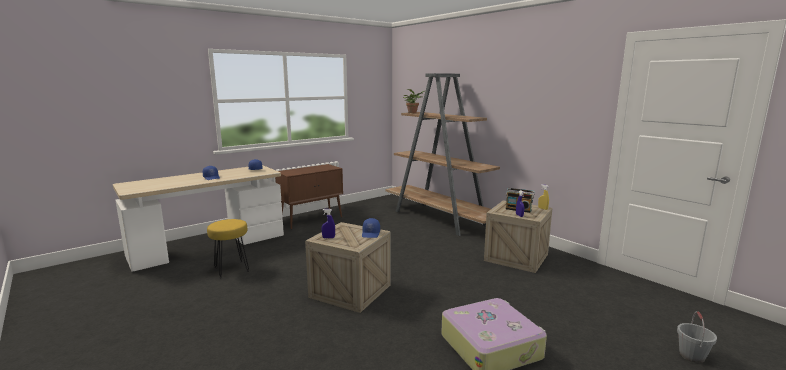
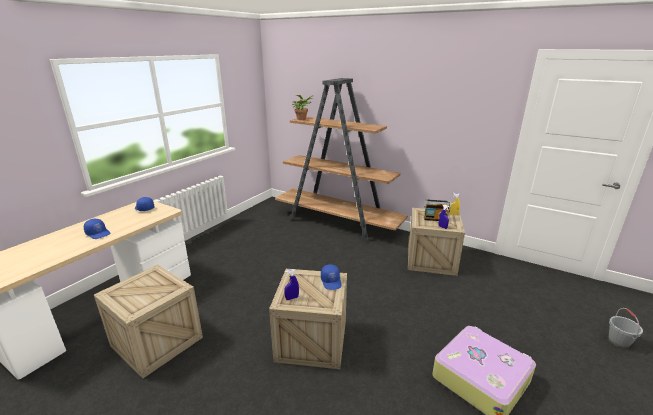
camera: 20 degrees left, 10 degrees up
yellow stool [207,219,249,278] -> crate [94,265,203,378]
brown cabinet [275,164,343,229] -> none

